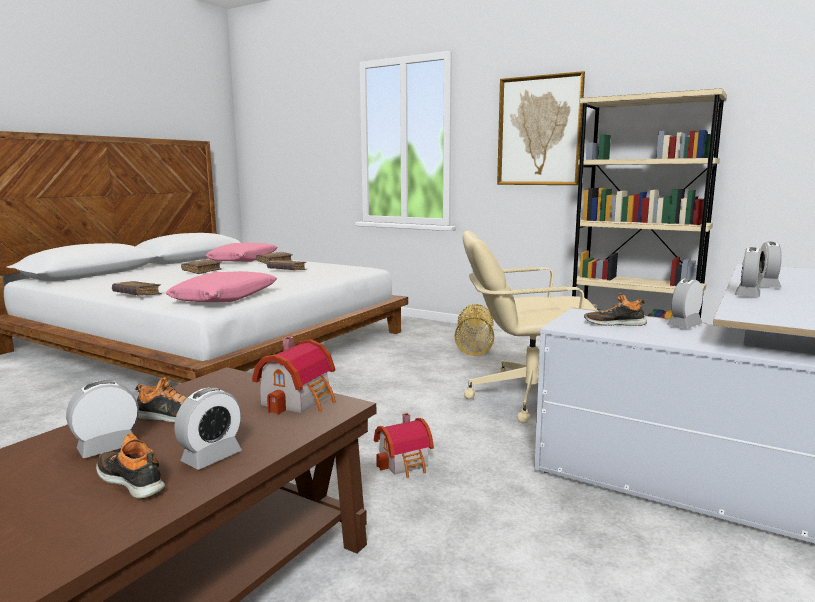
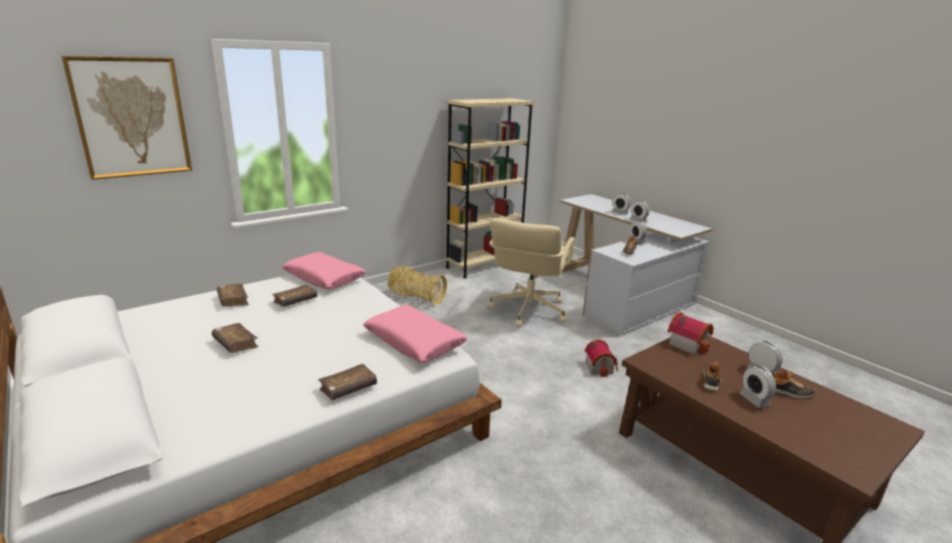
camera: 70 degrees left, 10 degrees up
shoe [96,433,165,499] -> shoe turned 135 degrees counterclockwise [771,371,816,398]
pink pillow [205,243,278,262] -> pink pillow moved to [282,252,366,289]
picture [497,71,585,185] -> picture moved to [61,56,192,180]

